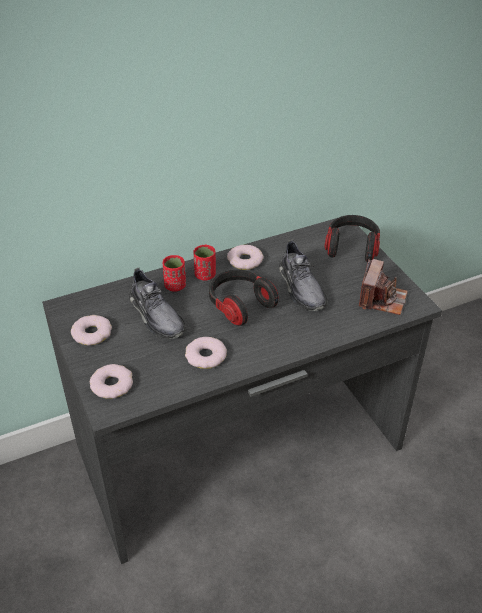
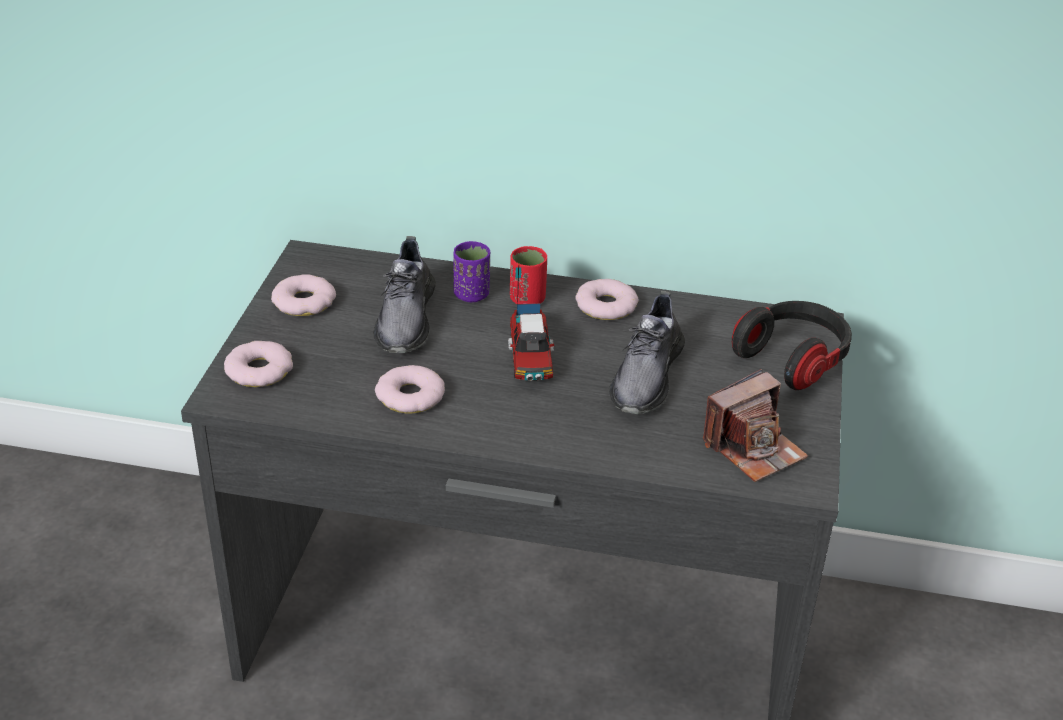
camera: 35 degrees right, 5 degrees down
red cup [163,255,186,292] -> purple cup [453,241,490,302]
headphones [209,269,279,326] -> toy truck [508,264,554,381]

